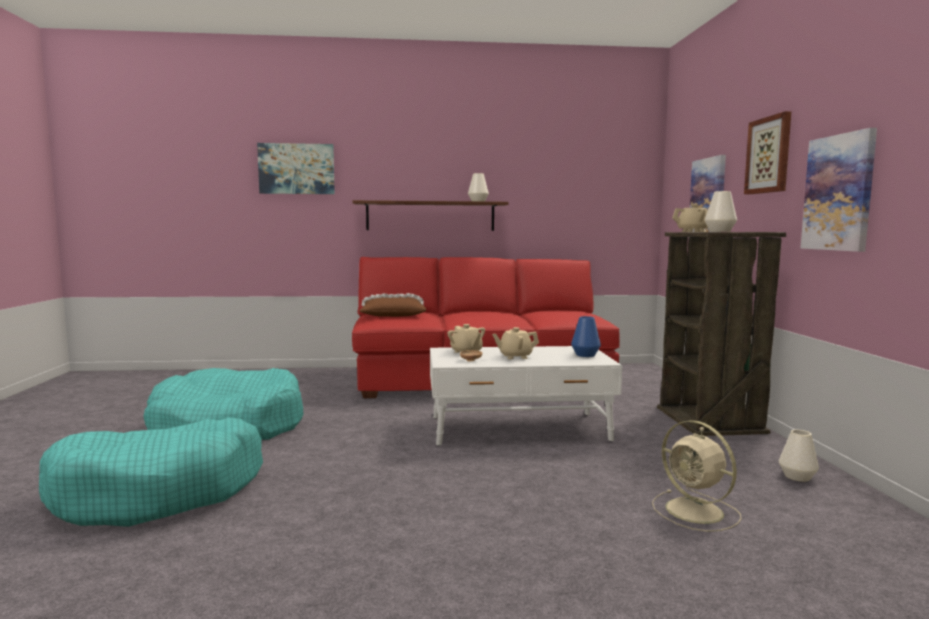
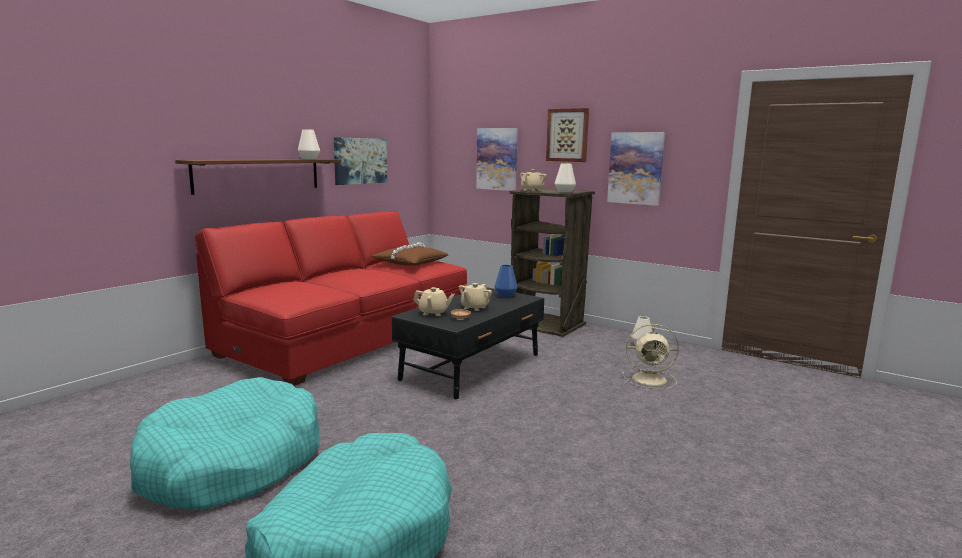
camera: 50 degrees left, 5 degrees up
picture [257,143,335,194] -> picture moved to [334,137,387,185]
brown pillow [359,293,426,317] -> brown pillow moved to [371,242,448,266]
white coffee table [430,346,623,446] -> black coffee table [392,288,544,399]

